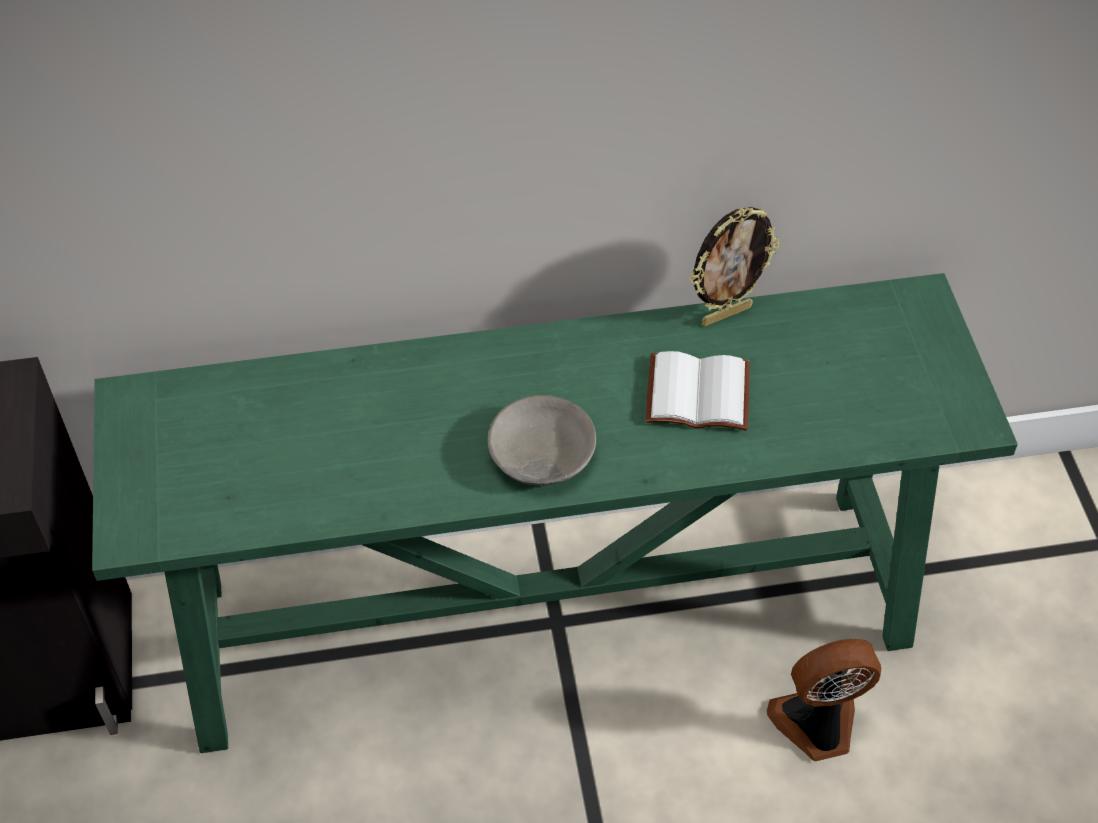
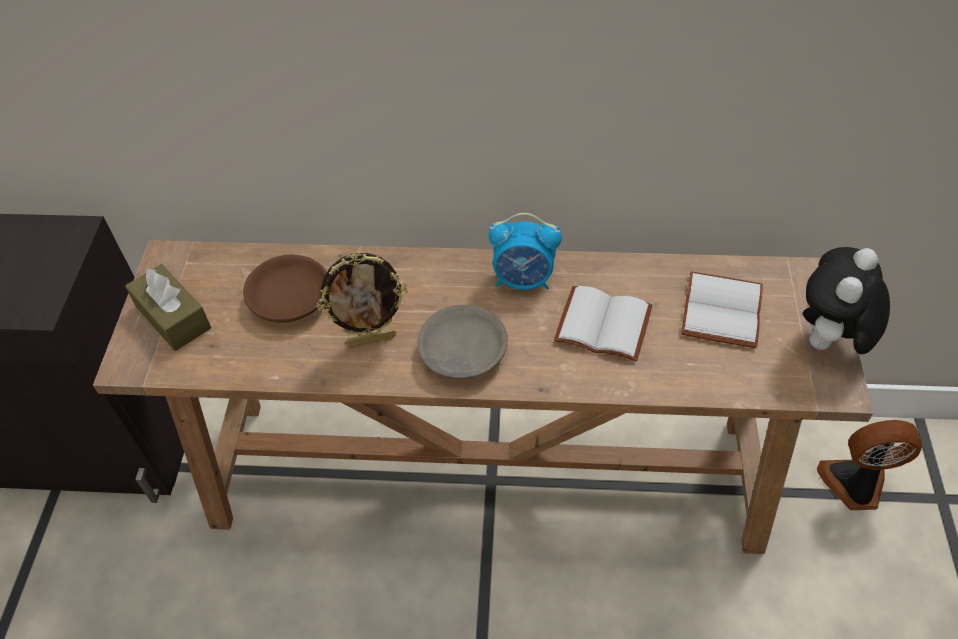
camera: 15 degrees right, 0 degrees up
green console table [92,273,1018,753] -> brown console table [93,240,873,554]
picture frame [690,207,780,326] -> picture frame moved to [317,253,408,347]
fan [767,639,881,761] -> fan moved to [817,420,922,510]
none -> brown tissue box [125,264,211,351]
none -> brown bowl [243,255,327,323]
none -> alarm clock [488,213,562,290]
none -> white book [681,271,763,348]
none -> plush toy [803,247,890,354]

